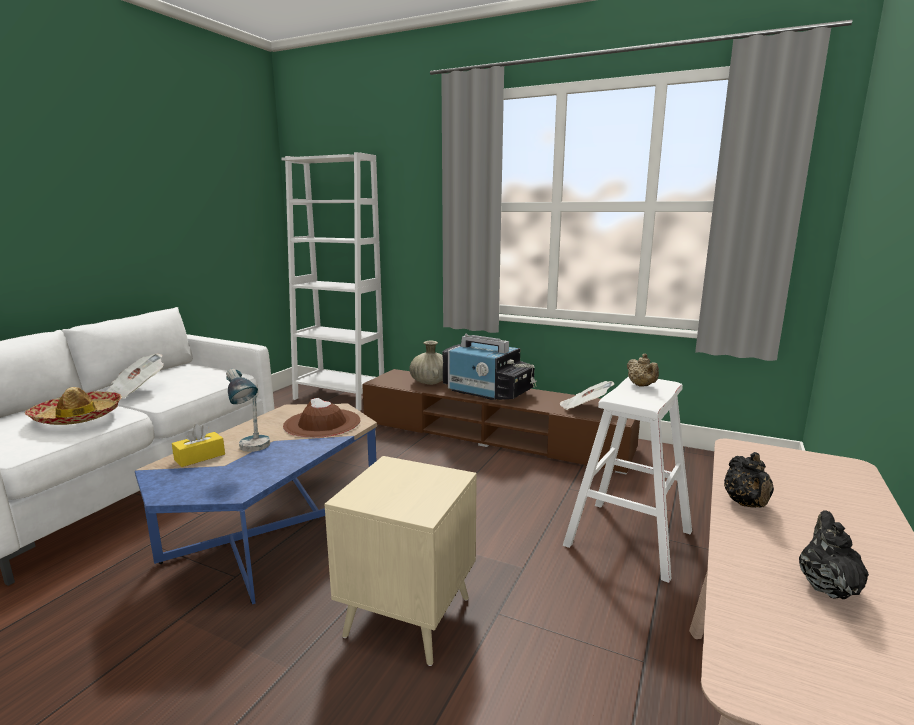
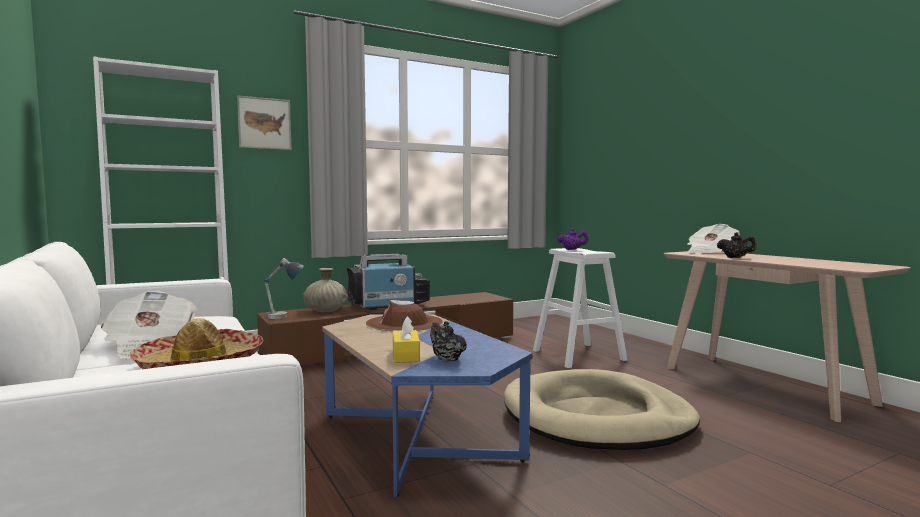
camera: 55 degrees left, 10 degrees down
table lamp [226,369,270,452] -> table lamp moved to [264,258,304,319]
beige side table [324,456,477,666] -> beige dog bed [504,369,700,450]
newspaper [559,381,614,410] -> newspaper moved to [687,224,740,254]
beige teapot [627,354,659,386] -> purple teapot [558,228,589,250]
black teapot [799,510,869,599] -> black teapot moved to [430,321,467,362]
none -> picture [237,95,291,150]

